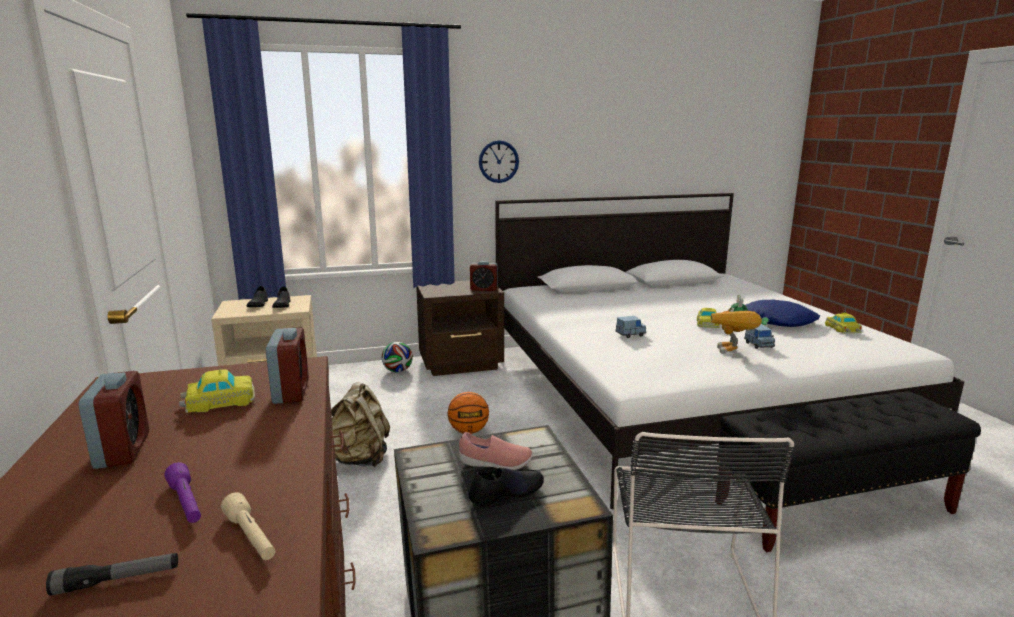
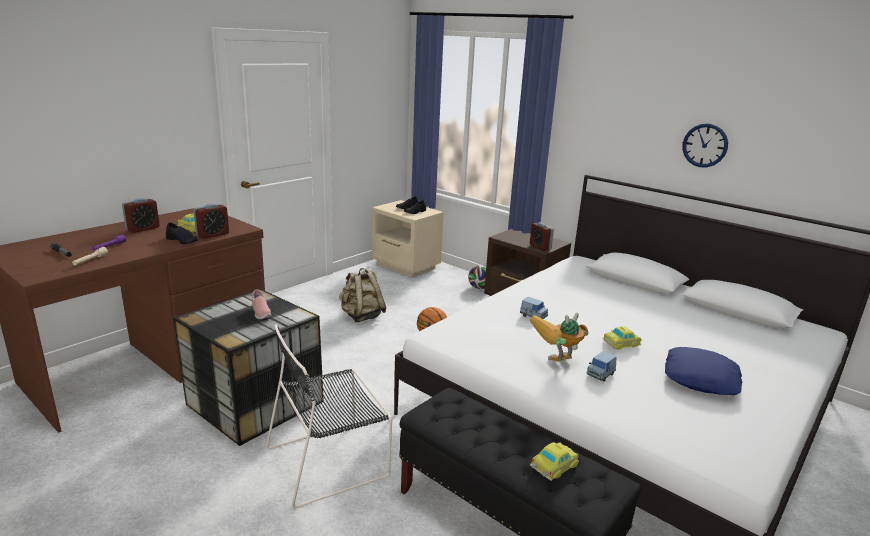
camera: 55 degrees right, 5 degrees up
black shoe [469,468,544,507] -> black shoe moved to [166,222,198,244]
wall clock [479,140,519,183] -> wall clock moved to [682,124,728,167]
toy car [825,313,862,333] -> toy car moved to [530,442,579,481]

